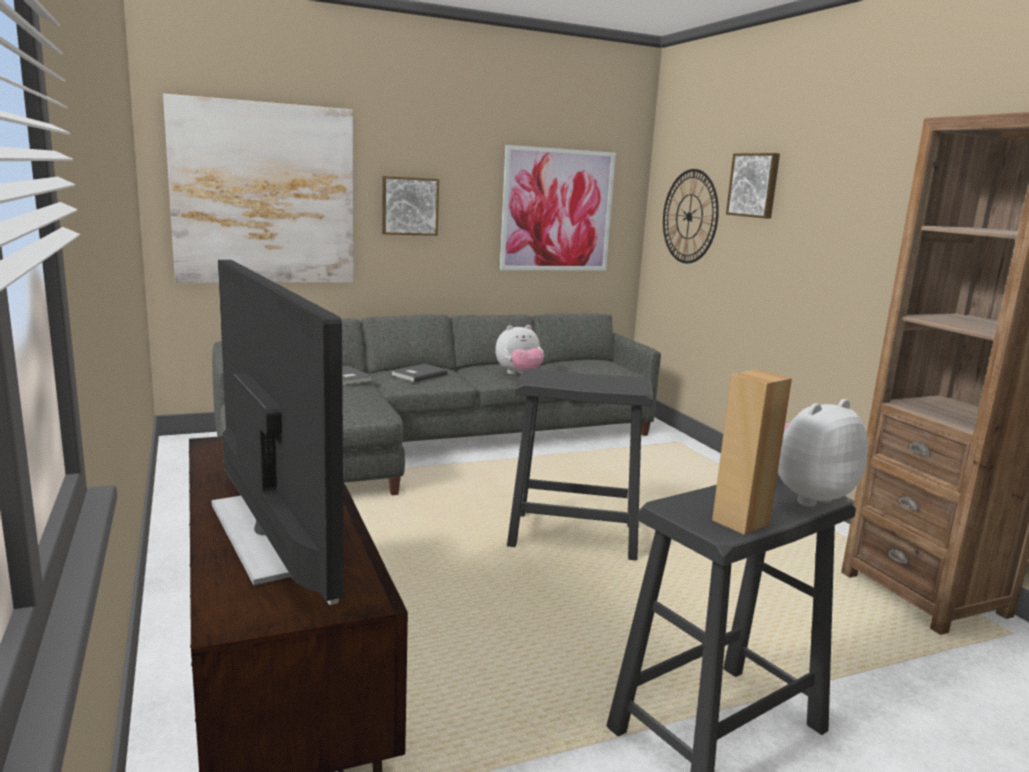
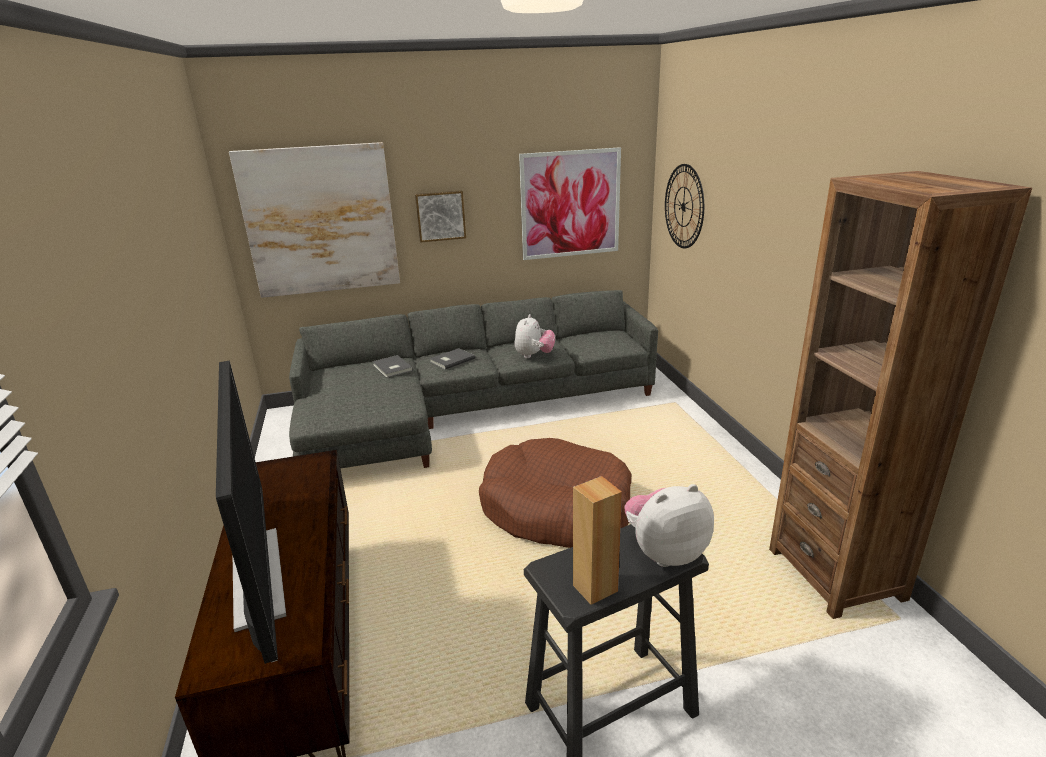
camera: 10 degrees right, 10 degrees up
plush toy [495,325,544,374] -> plush toy turned 60 degrees counterclockwise [514,314,555,358]
black stool [507,368,653,560] -> brown dog bed [479,438,631,548]
picture [726,153,780,219] -> none

